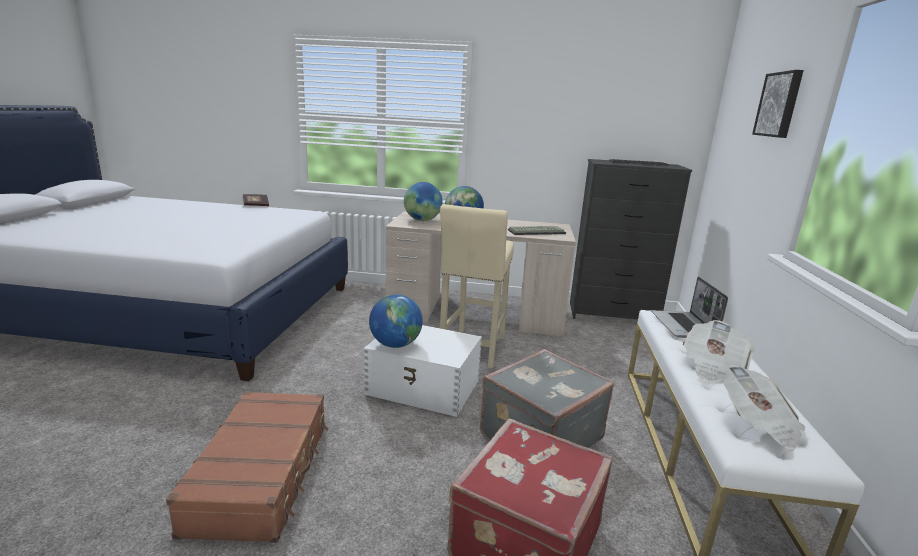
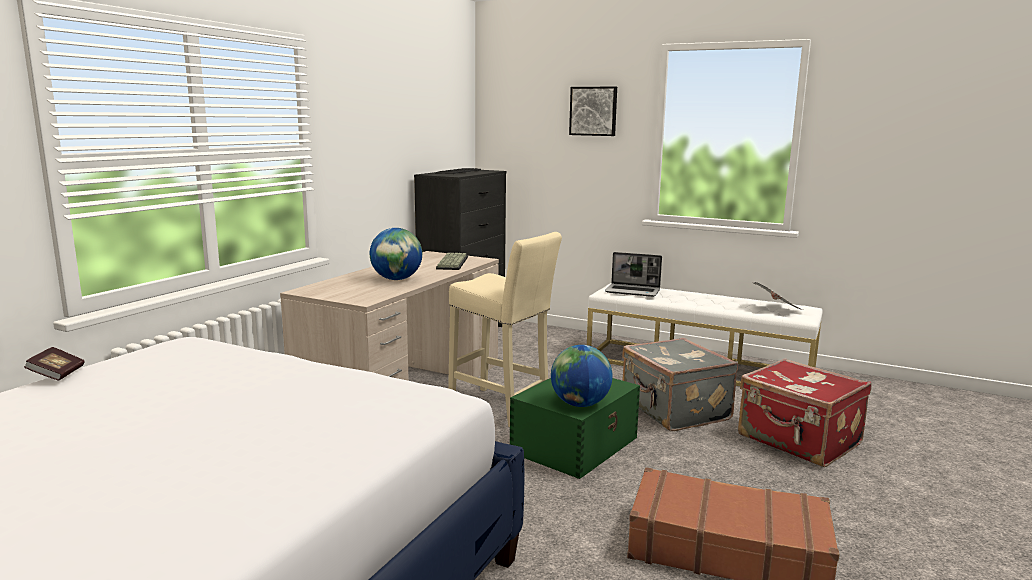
camera: 70 degrees left, 5 degrees down
white storage box [364,325,482,417] -> green storage box [510,378,640,479]
globe [404,182,443,221] -> none
newspaper [683,320,755,381] -> none

